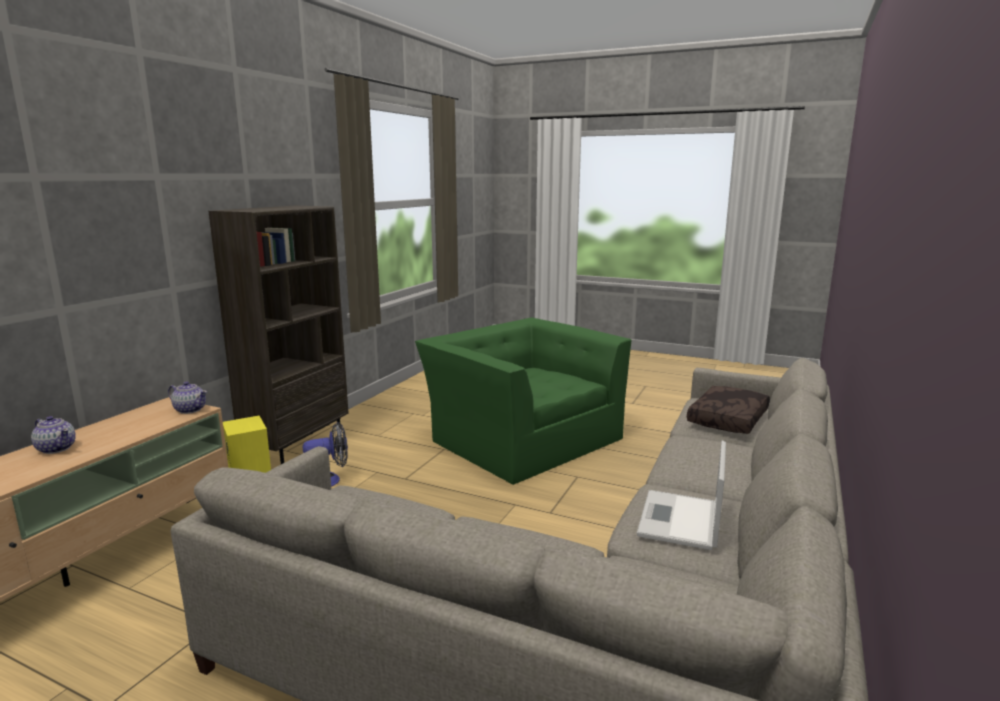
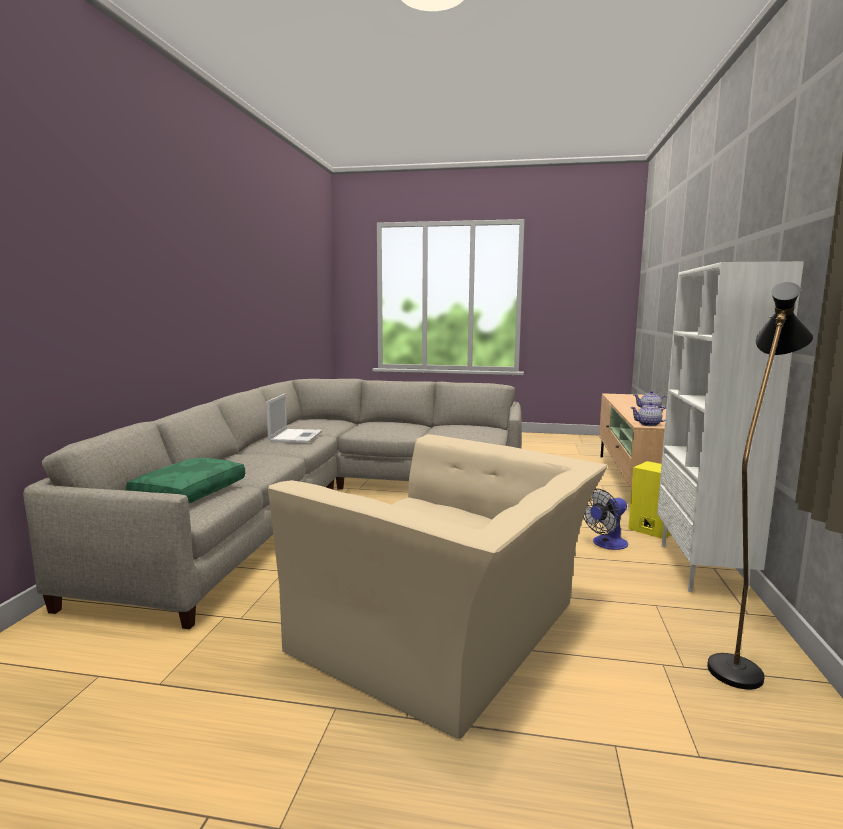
camera: 165 degrees right, 5 degrees down
brown bookcase [209,206,349,464] -> white bookcase [657,261,804,597]
green armchair [415,317,631,485] -> beige armchair [268,434,608,739]
brown pillow [687,386,770,434] -> green pillow [126,458,245,503]
none -> black floor lamp [707,282,813,690]

